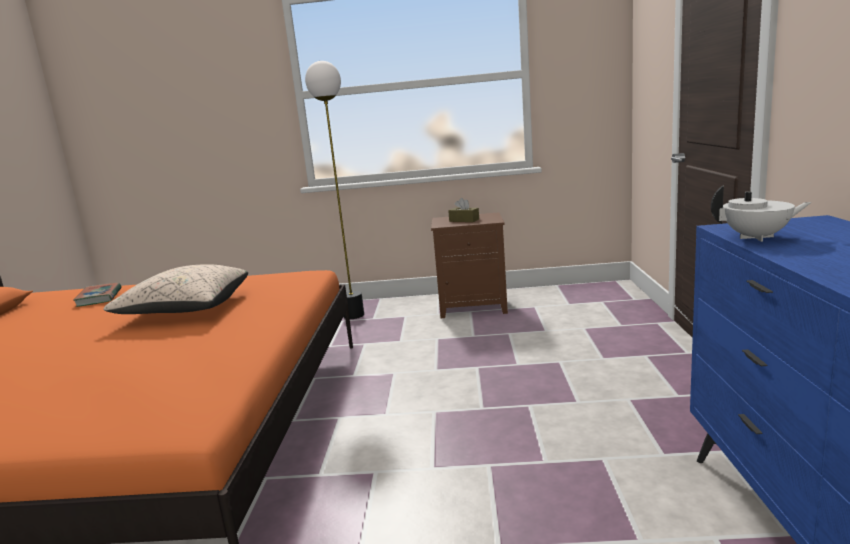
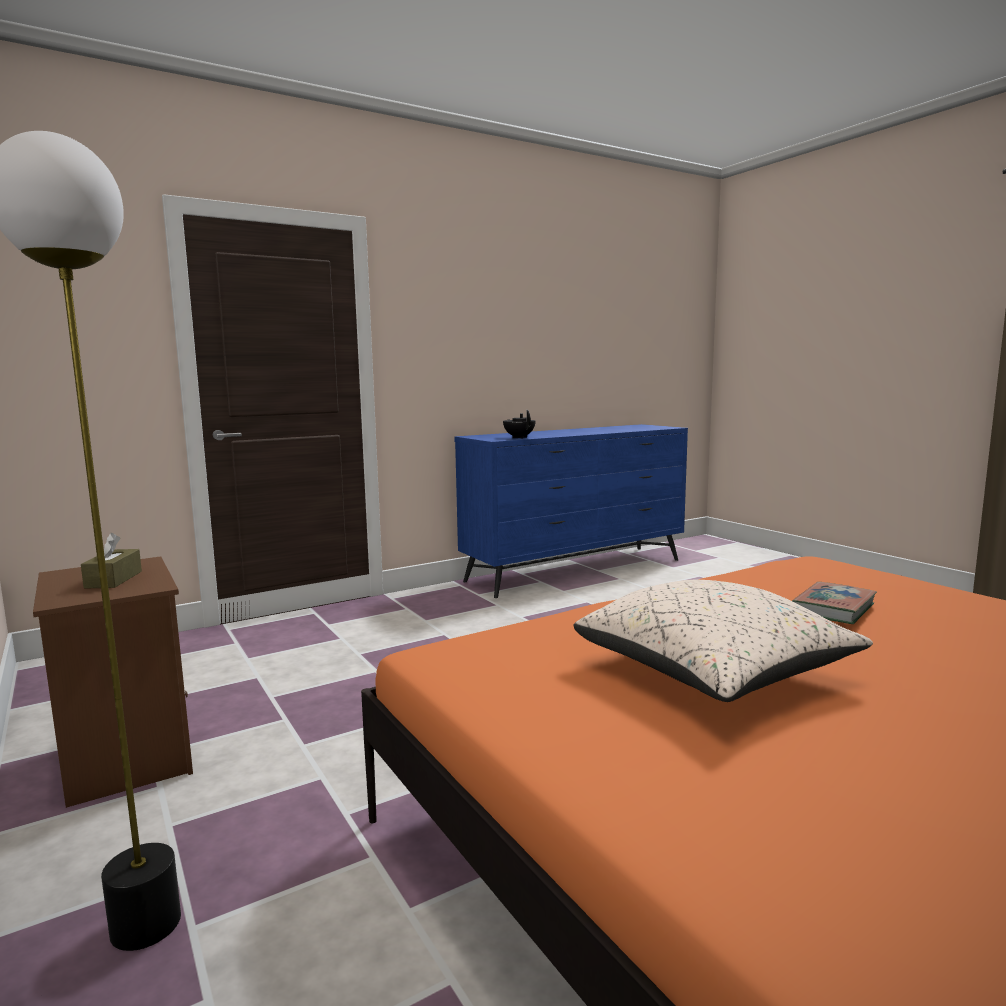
camera: 125 degrees left, 5 degrees down
book [73,283,121,307] -> book moved to [792,582,877,624]
white teapot [711,186,812,242] -> black teapot [503,410,536,439]

